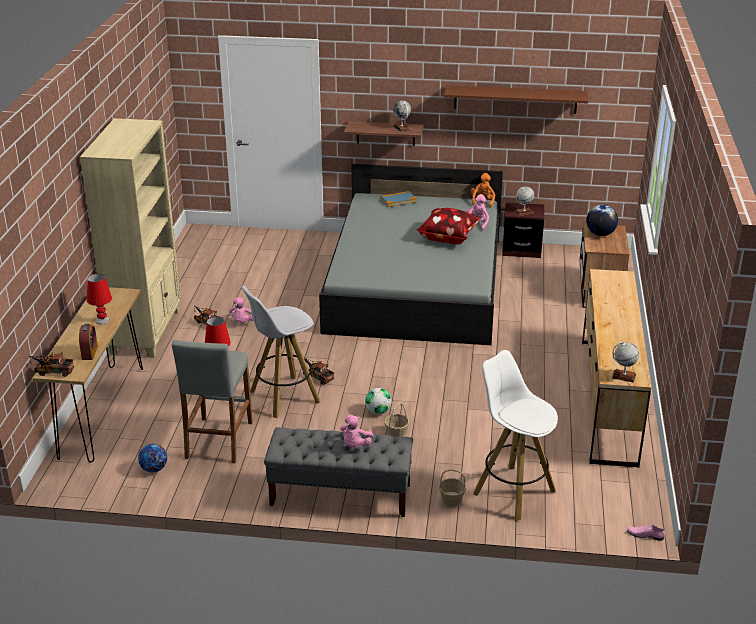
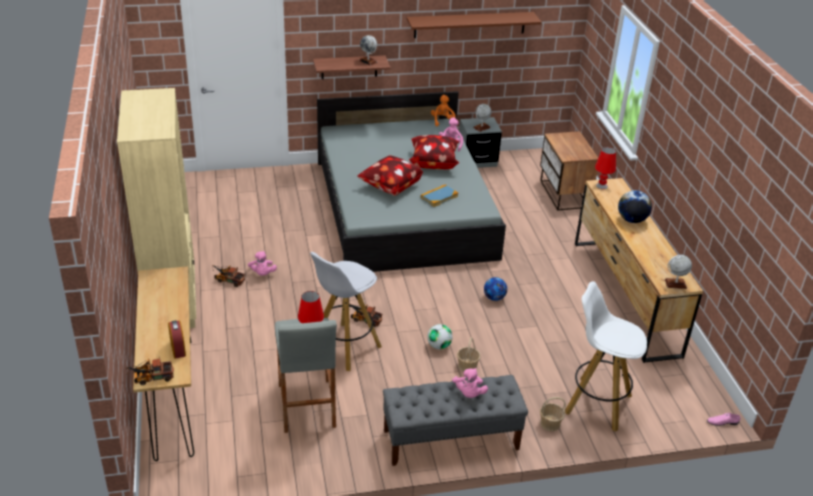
camera: 20 degrees left, 5 degrees up
red table lamp [87,274,112,324] -> red table lamp moved to [595,147,616,189]
football [138,444,167,472] -> football moved to [484,277,507,301]
book [381,191,417,207] -> book moved to [421,184,458,207]
brown nightstand [502,202,544,258] -> grey nightstand [459,117,502,168]
globe [586,205,618,236] -> globe moved to [618,190,652,223]
none -> pillow [357,156,423,196]

